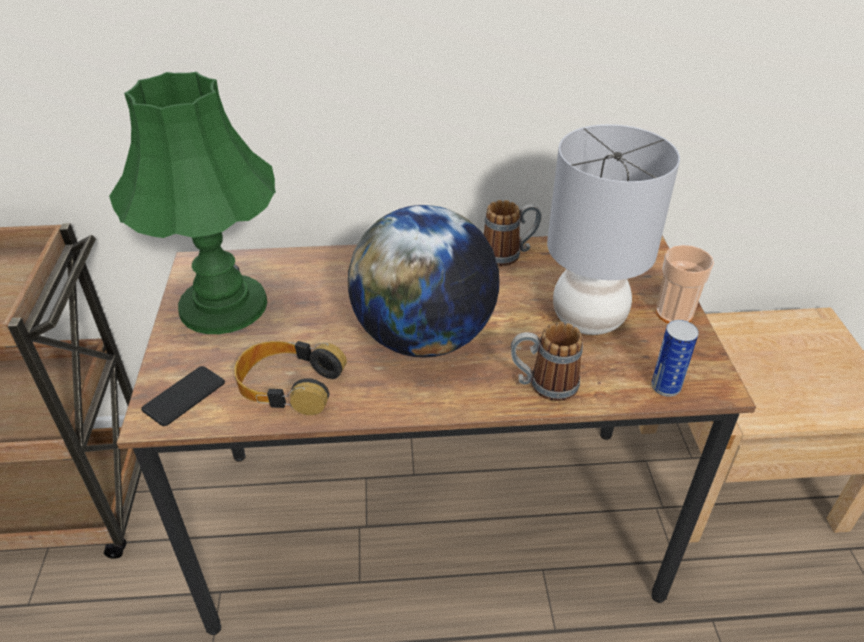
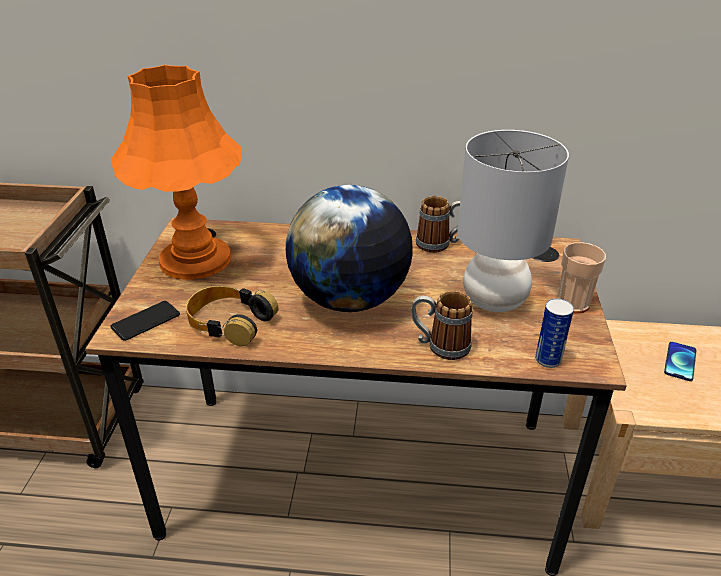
camera: 10 degrees right, 5 degrees down
green table lamp [109,72,276,334] -> orange table lamp [112,65,242,280]
none -> phone [664,342,697,381]

